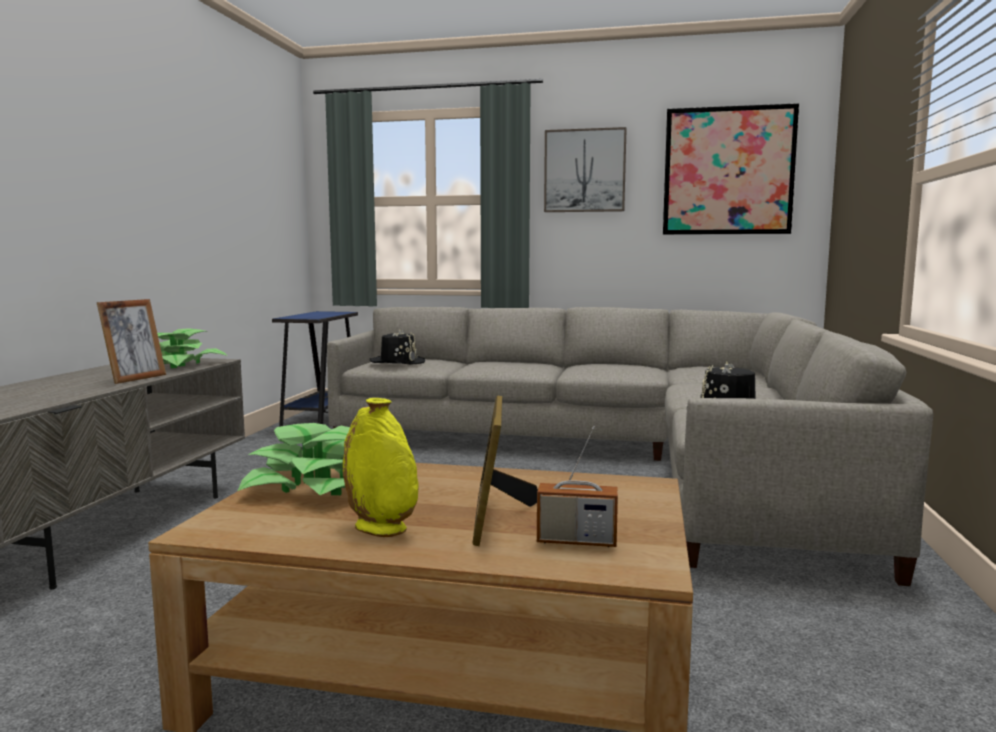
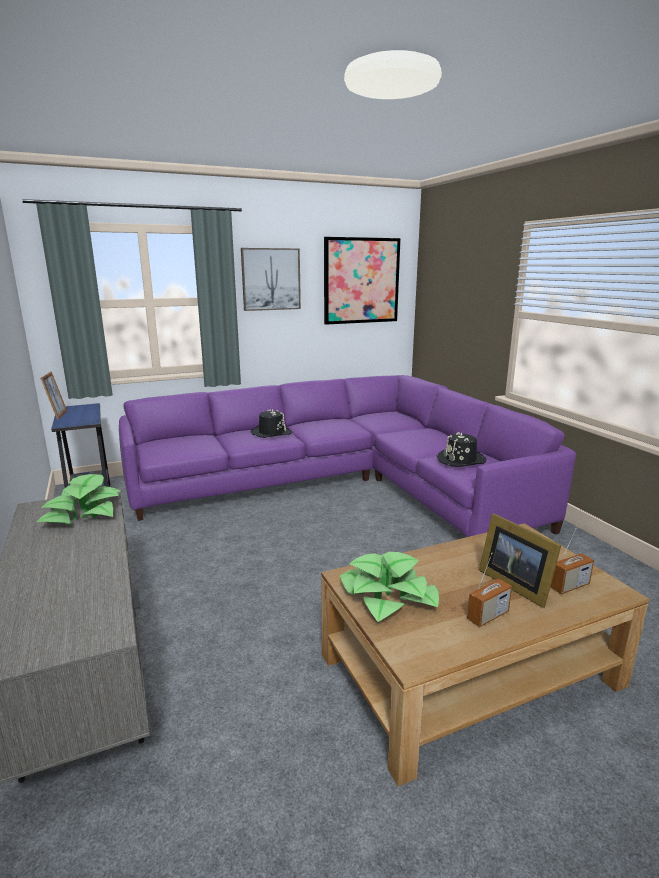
camera: 35 degrees left, 10 degrees up
picture frame [97,299,166,384] -> picture frame moved to [40,372,67,420]
grey sofa [327,307,933,586] -> purple sofa [119,375,576,537]
yellow vase [343,398,419,537] -> radio [467,553,512,627]
black hat [369,329,425,365] -> black hat moved to [251,409,292,438]

